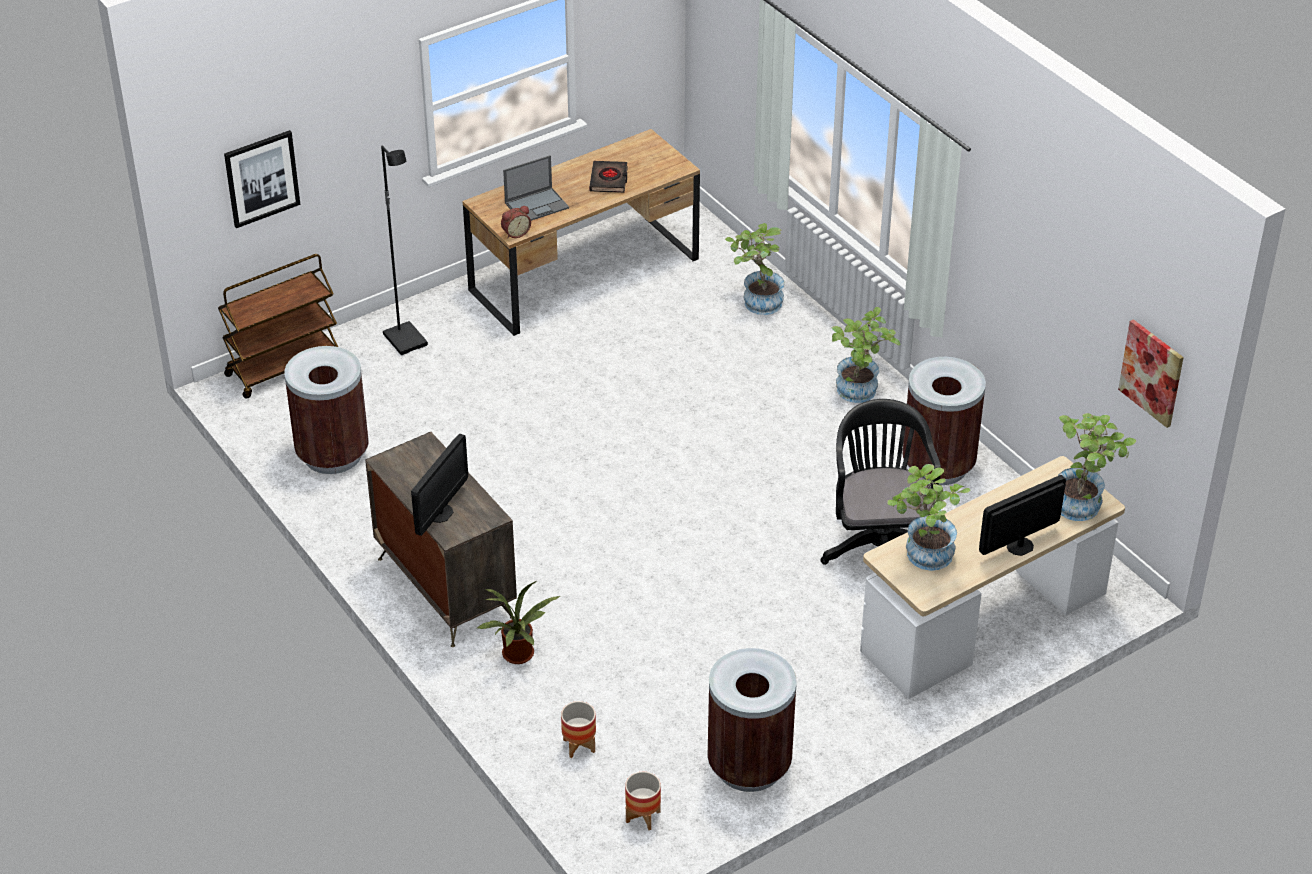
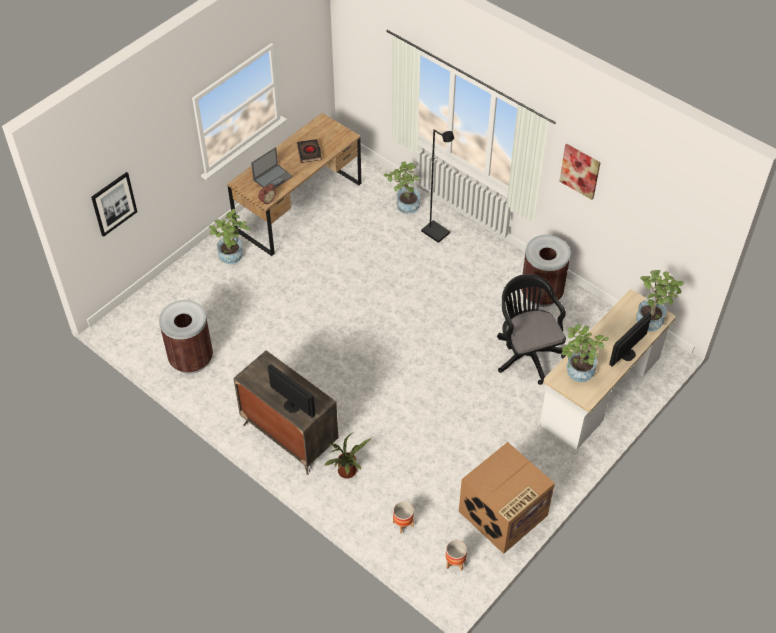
camera: 15 degrees left, 10 degrees up
brown cart [218,254,338,399] -> none
black floor lamp [381,146,428,355] -> black floor lamp moved to [421,129,454,243]
monitor [411,434,468,536] -> monitor turned 60 degrees counterclockwise [268,364,315,418]
brown trash can [707,648,797,792] -> cardboard box [459,442,555,554]
potted plant [832,307,900,403] -> potted plant moved to [209,209,251,264]
picture [1118,319,1184,428] -> picture moved to [559,144,601,200]

